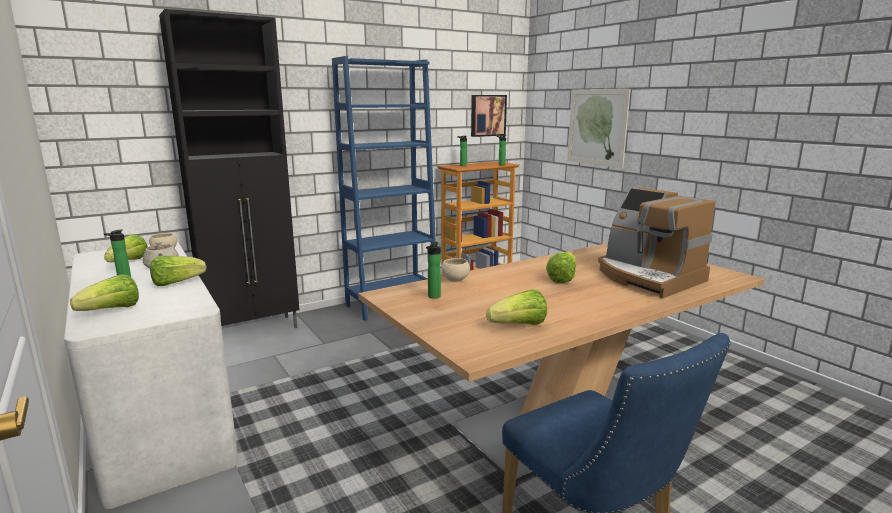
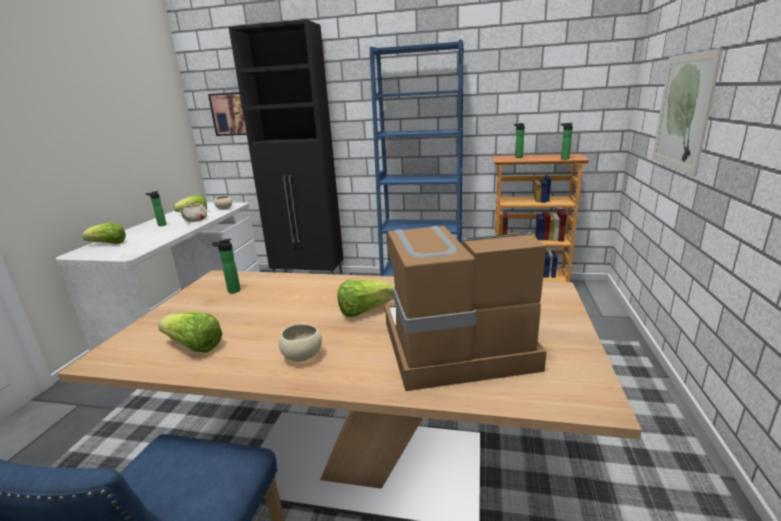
camera: 45 degrees right, 5 degrees up
lettuce [150,256,207,286] -> none
beige bowl [441,258,470,282] -> beige bowl moved to [279,324,322,362]
picture [471,95,507,137] -> picture moved to [208,92,247,136]
coffee machine [598,188,715,299] -> coffee machine turned 75 degrees clockwise [384,226,547,391]

